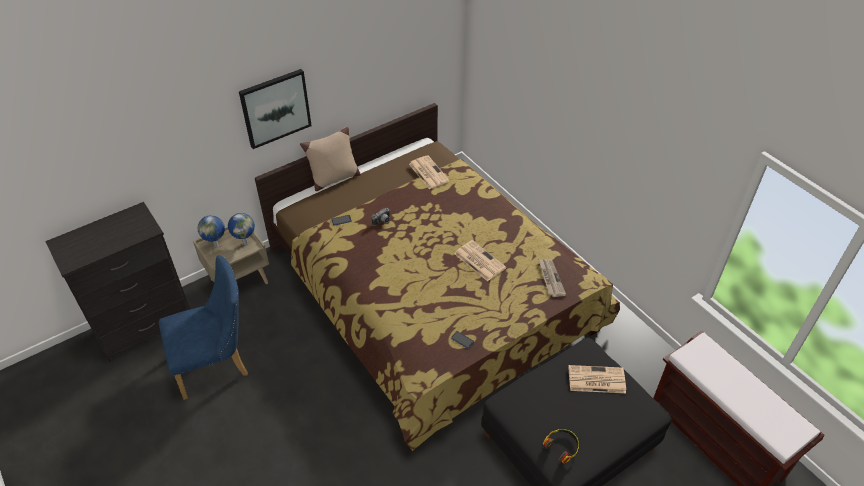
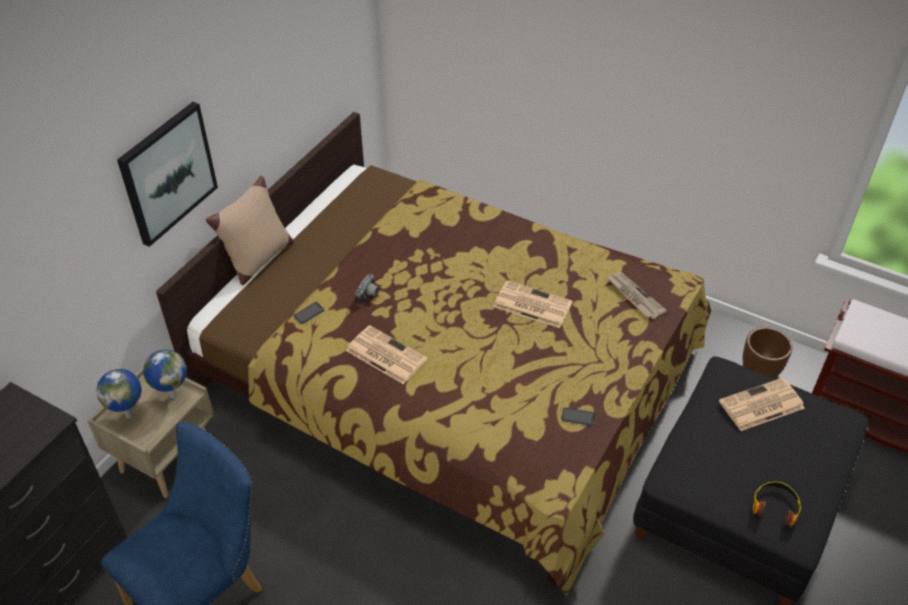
camera: 25 degrees left, 0 degrees up
newspaper [409,155,450,189] -> newspaper moved to [346,325,428,385]
none -> brown planter [742,327,793,378]

